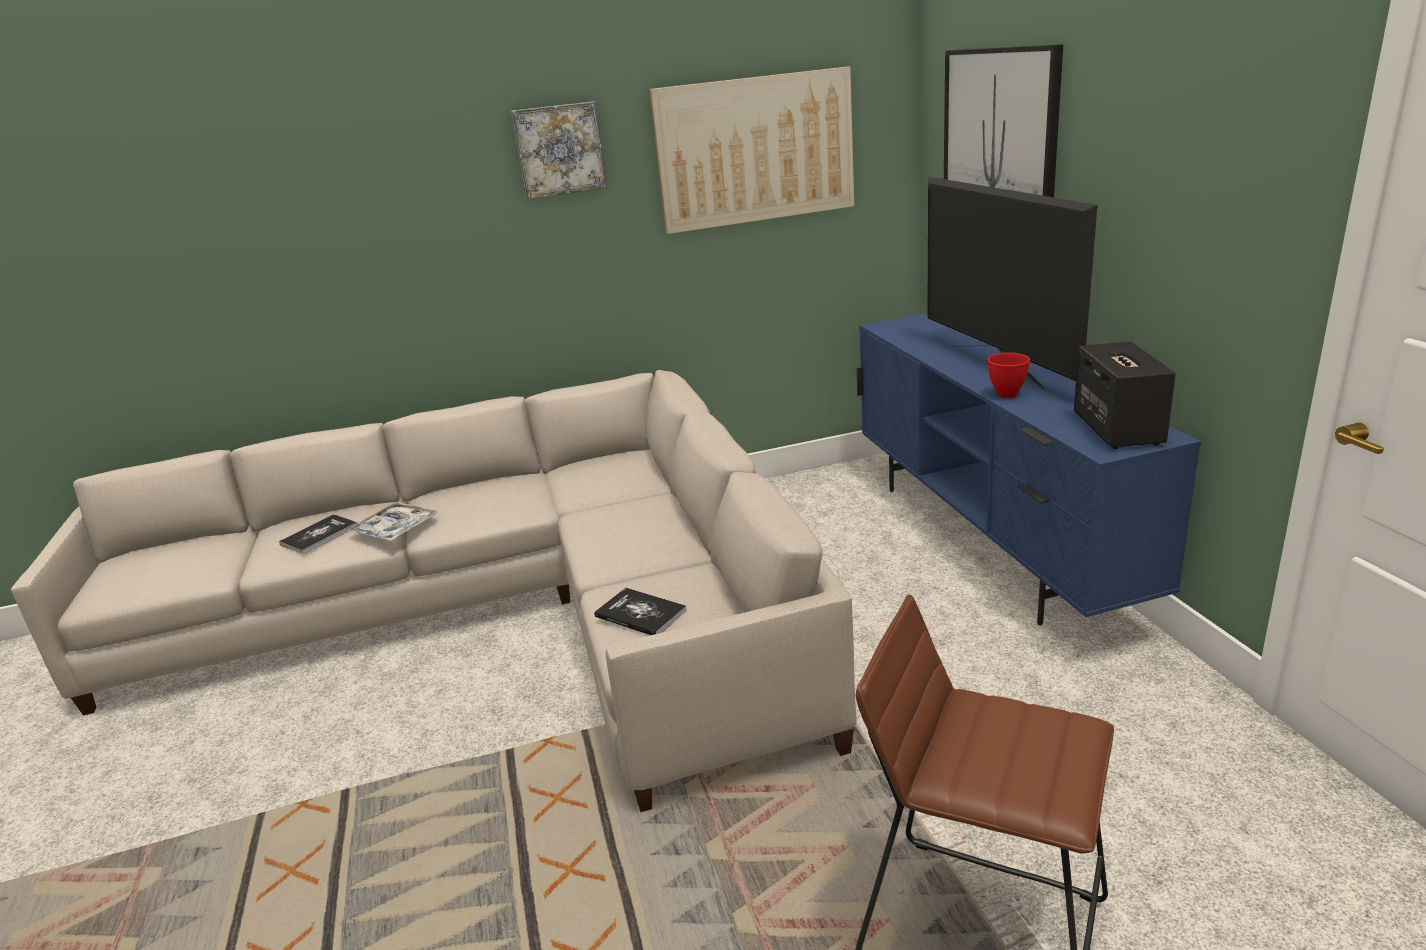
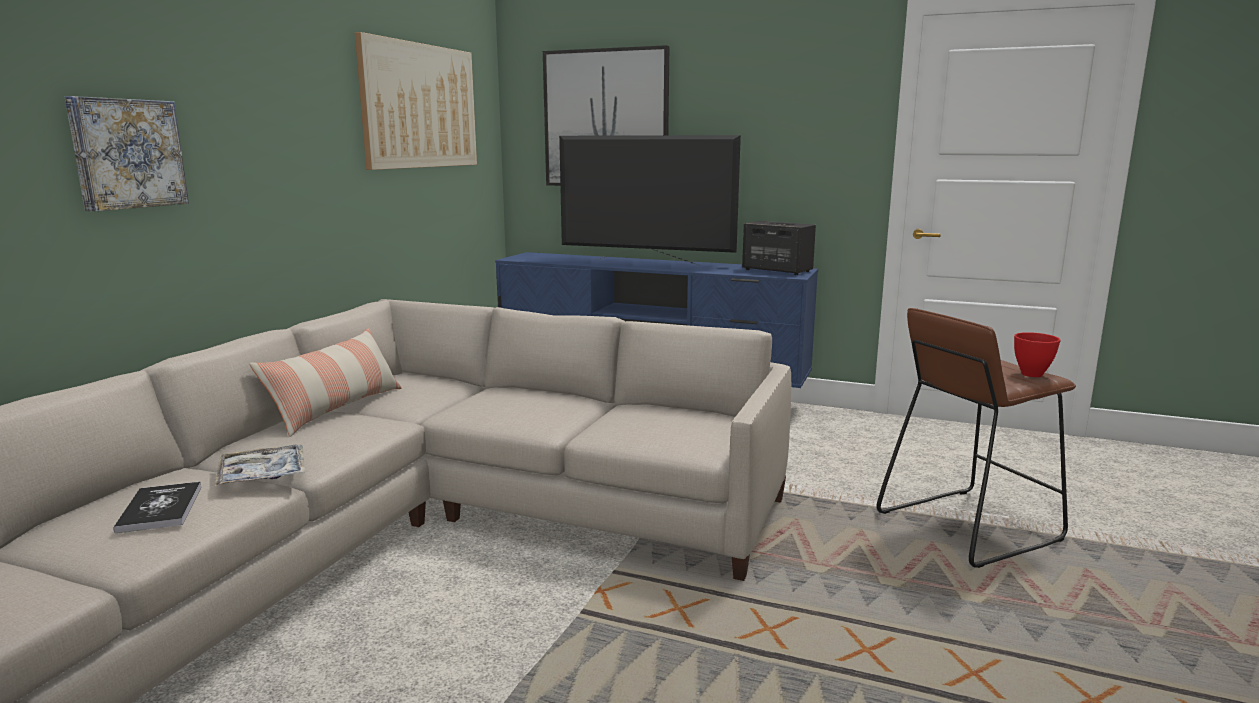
camera: 55 degrees left, 10 degrees down
picture [511,101,607,199] -> picture moved to [65,96,189,211]
book [594,588,687,635] -> none
red bowl [987,353,1030,398] -> red bowl moved to [1014,332,1061,377]
none -> pillow [249,328,402,437]

